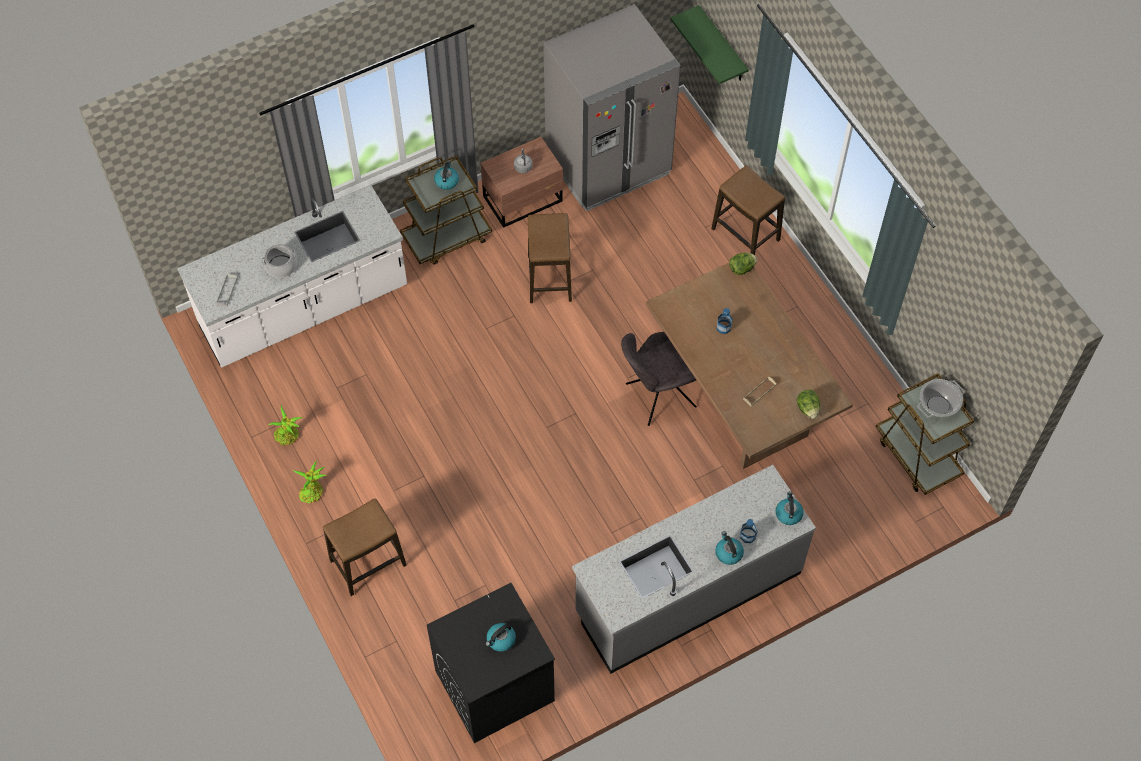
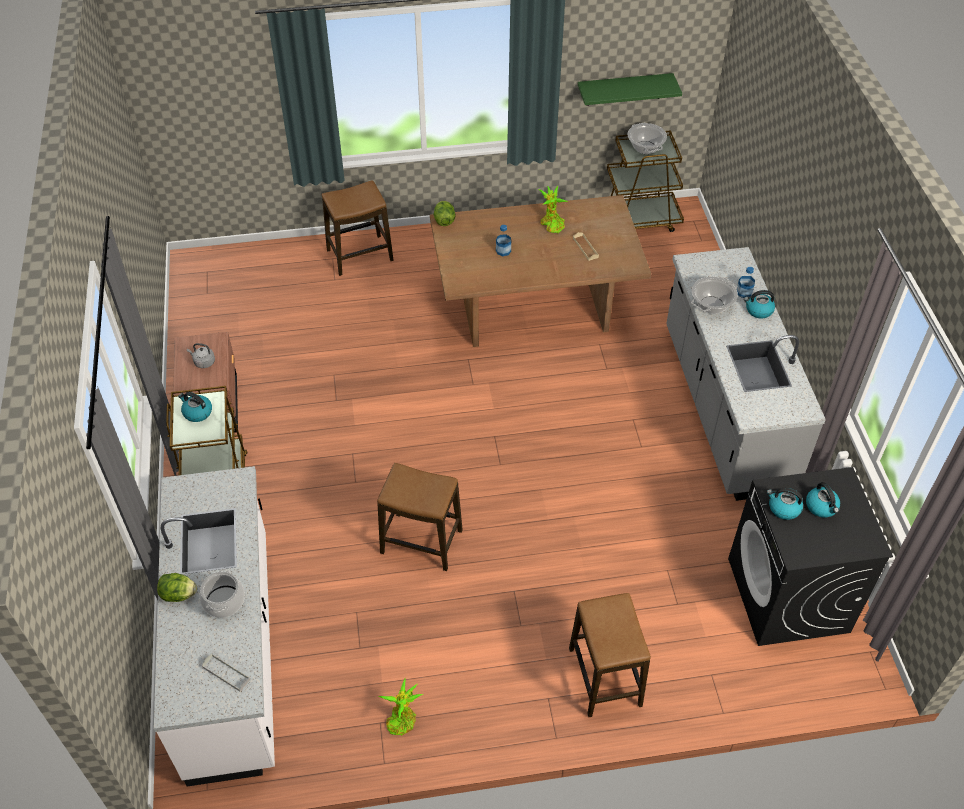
camera: 70 degrees left, 10 degrees down
potted plant [293,460,327,504] -> potted plant moved to [538,186,569,233]
stool [528,213,572,303] -> stool moved to [377,463,463,571]
grey fridge [543,4,681,212] -> none
grey chair [621,332,697,426] -> none
green shelf [670,5,749,84] -> green shelf moved to [578,73,682,106]
kettle [775,491,804,525] -> kettle moved to [767,488,803,520]
lettuce [797,389,820,419] -> lettuce moved to [157,573,197,602]
none -> cooking pot [691,277,738,314]

